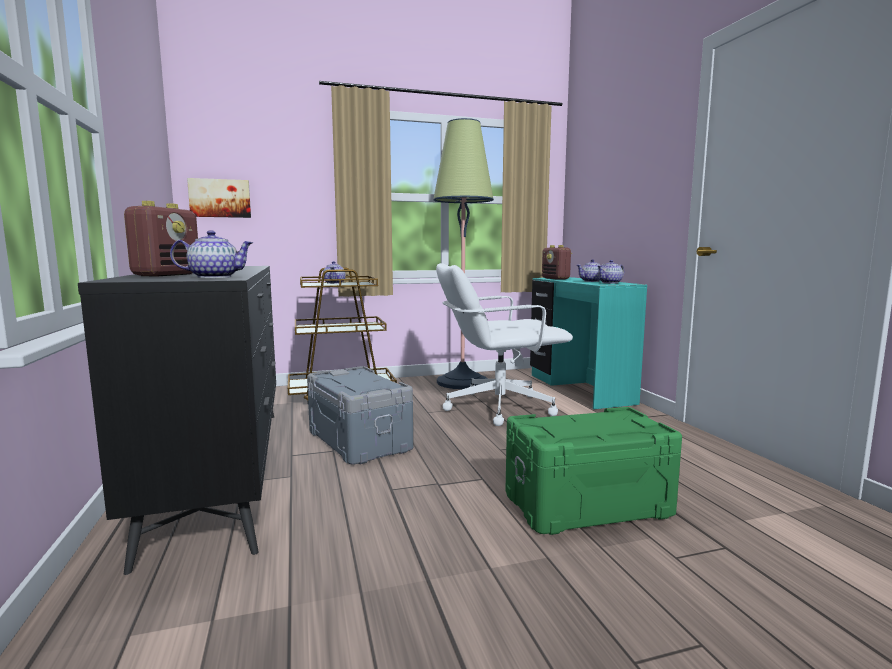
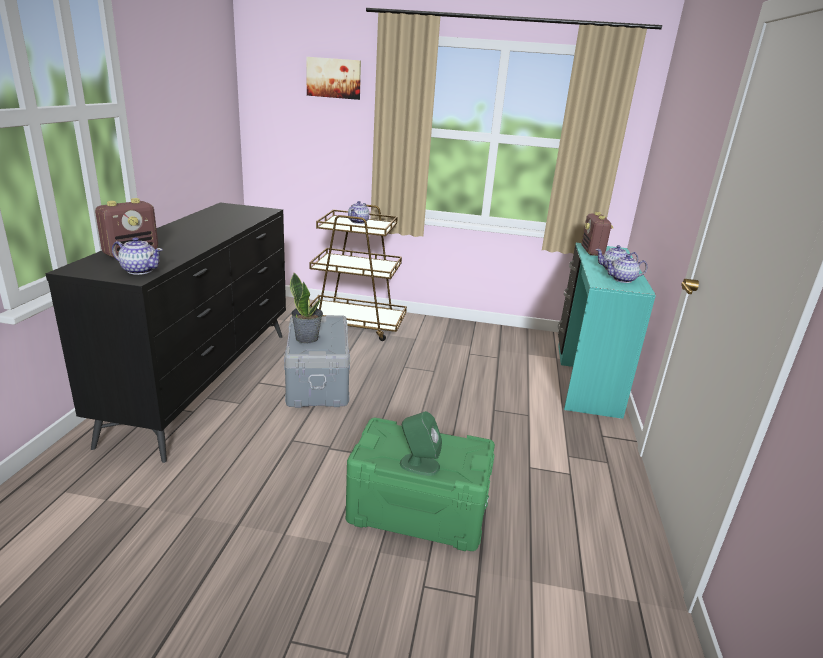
camera: 25 degrees right, 15 degrees up
picture [187,178,251,218] -> picture moved to [306,57,361,100]
floor lamp [433,118,494,389] -> none
white office chair [436,263,573,426] -> none
none -> potted plant [290,273,323,344]
none -> green speaker [400,411,442,476]

